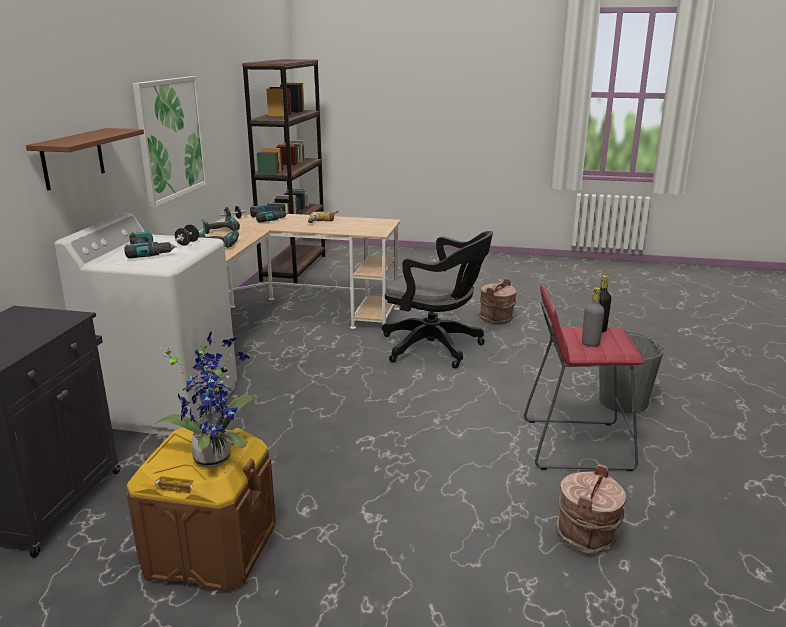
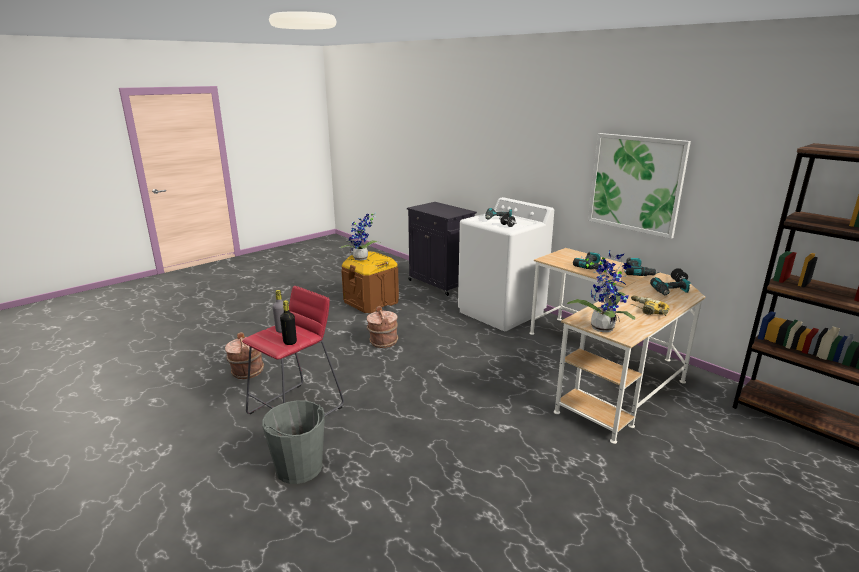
camera: 125 degrees right, 0 degrees up
brown shelf [26,128,144,191] -> none
black office chair [382,231,493,369] -> none
brown bucket [479,279,517,324] -> brown bucket moved to [367,306,398,348]
none -> potted plant [567,249,636,332]

